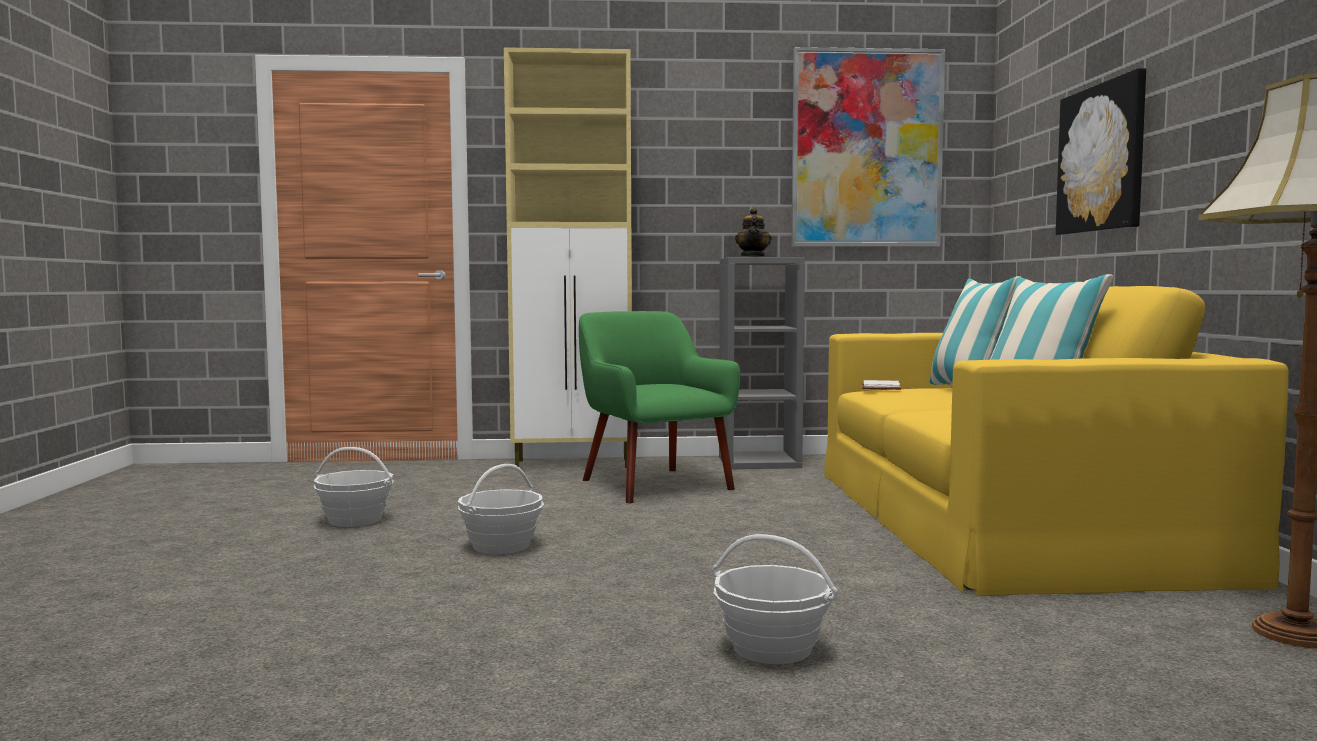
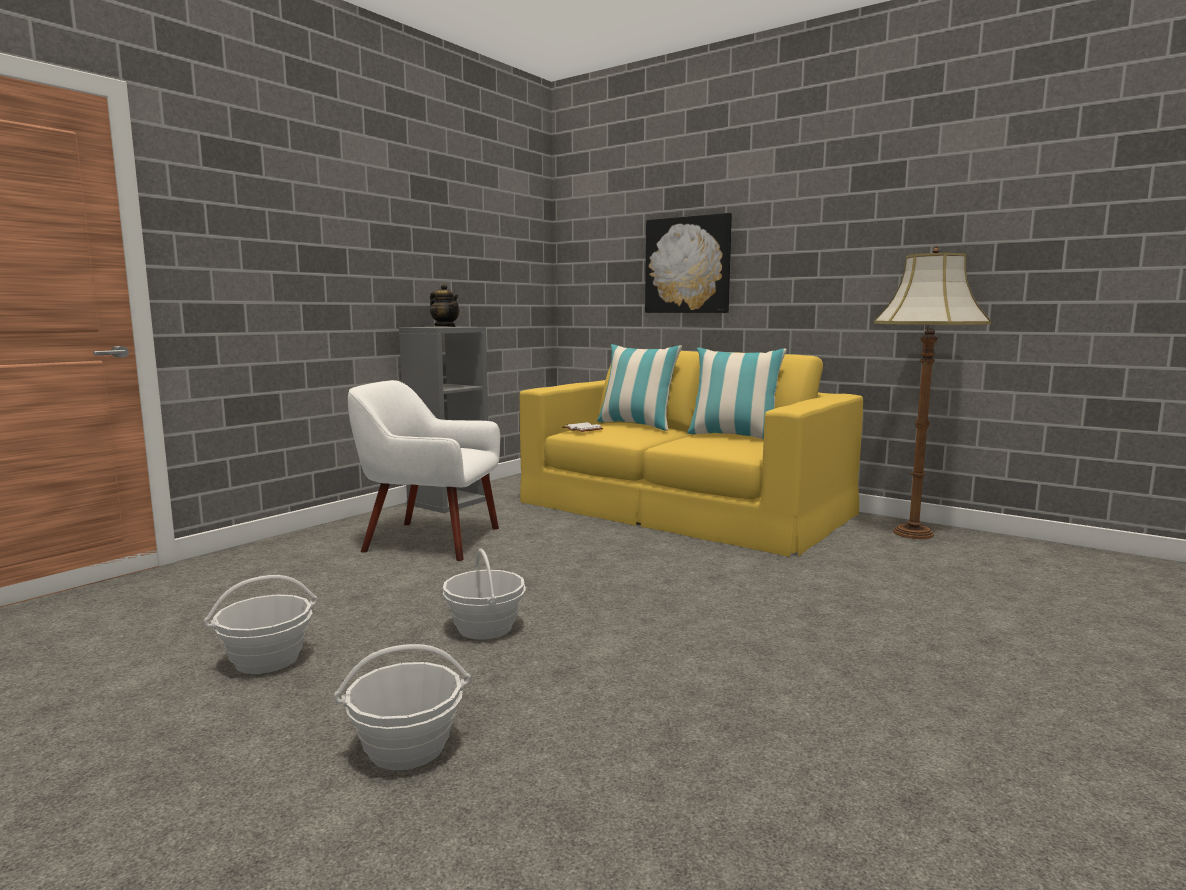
camera: 50 degrees left, 5 degrees up
beige cabinet [504,47,632,468] -> none
green armchair [579,311,740,503] -> white armchair [348,380,500,561]
basket [713,534,838,664] -> basket moved to [334,644,471,770]
picture [791,47,945,246] -> none

